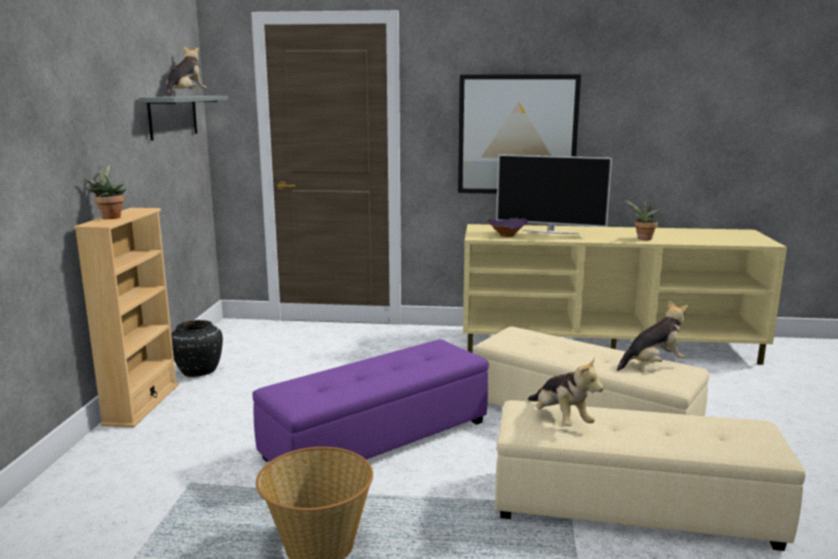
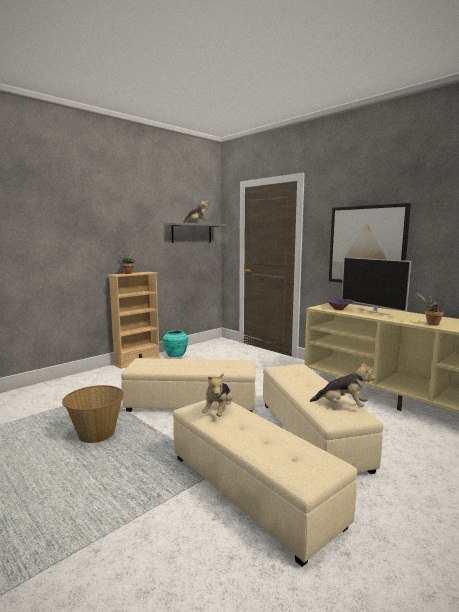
camera: 40 degrees right, 5 degrees down
black vase [171,320,223,377] -> turquoise vase [163,330,188,357]
purple ottoman [252,339,489,462] -> beige ottoman [121,358,256,412]

